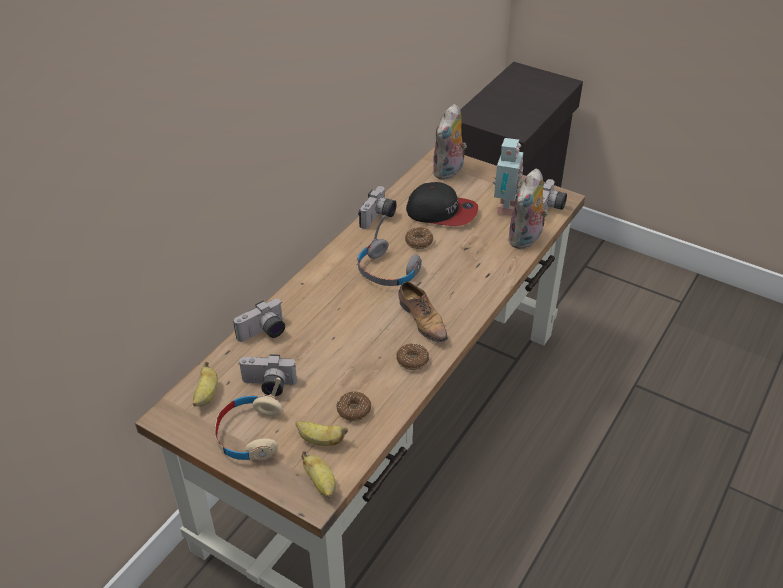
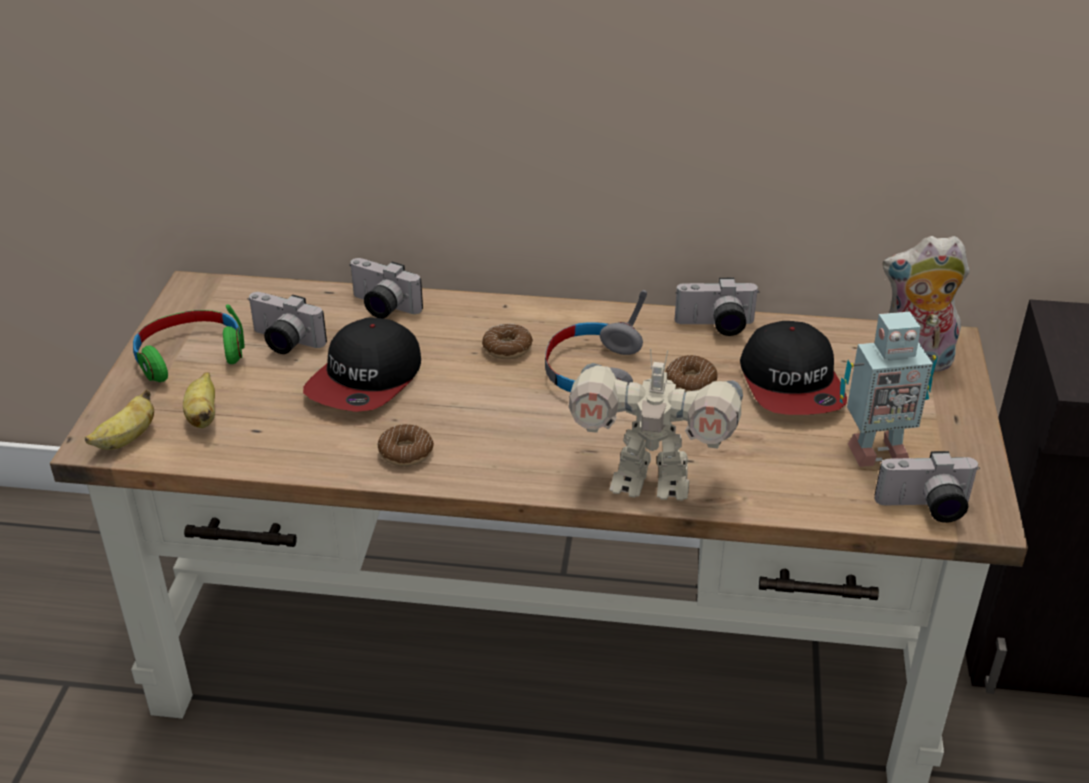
camera: 65 degrees right, 5 degrees down
banana [193,362,218,406] -> none
beige headphones [215,378,283,460] -> green headphones [133,304,245,382]
camera [238,354,297,396] -> camera turned 45 degrees counterclockwise [248,292,327,354]
donut [336,392,371,421] -> donut moved to [482,324,533,359]
shoe [398,282,448,343] -> none
plush toy [507,168,548,249] -> none
none -> cap [303,318,421,412]
none -> toy robot [569,349,743,501]

